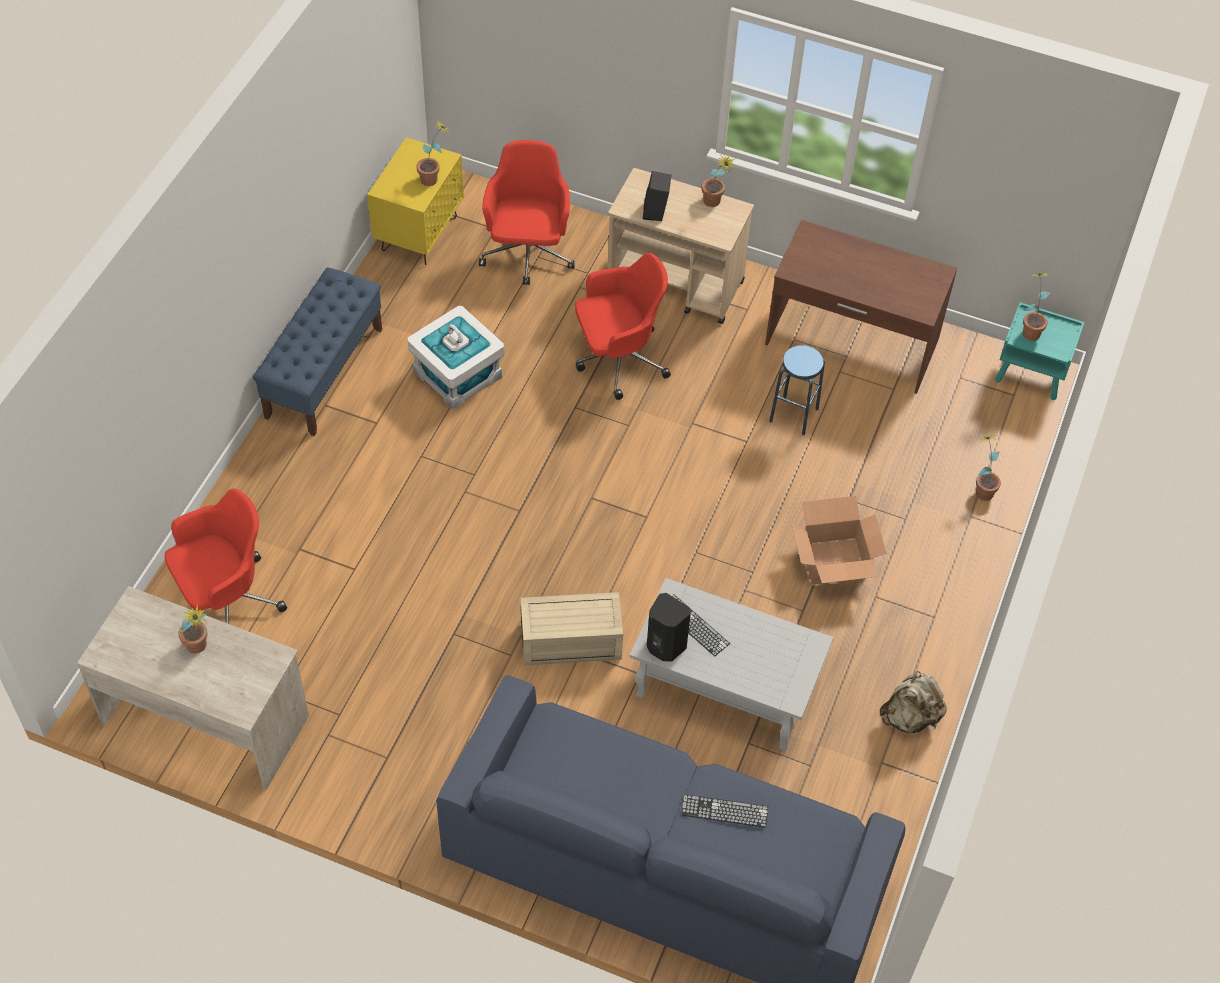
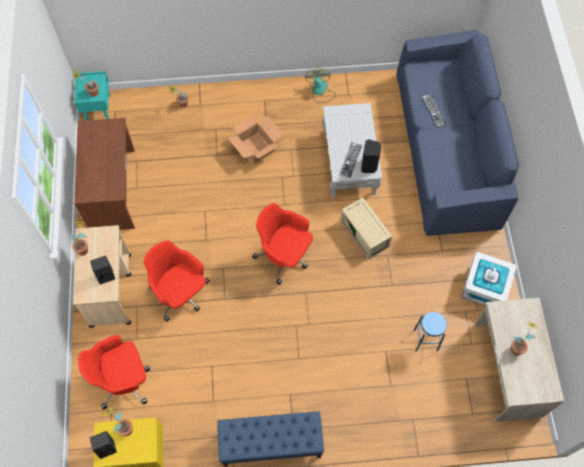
camera: 115 degrees left, 10 degrees up
red office chair [165,489,287,624] -> red office chair moved to [252,203,313,285]
white storage box [408,306,504,410] -> white storage box moved to [462,252,516,306]
blue stool [769,345,825,435] -> blue stool moved to [413,312,447,352]
beige backpack [880,670,947,733] -> fan [305,68,336,103]
none -> black speaker [90,431,117,459]

